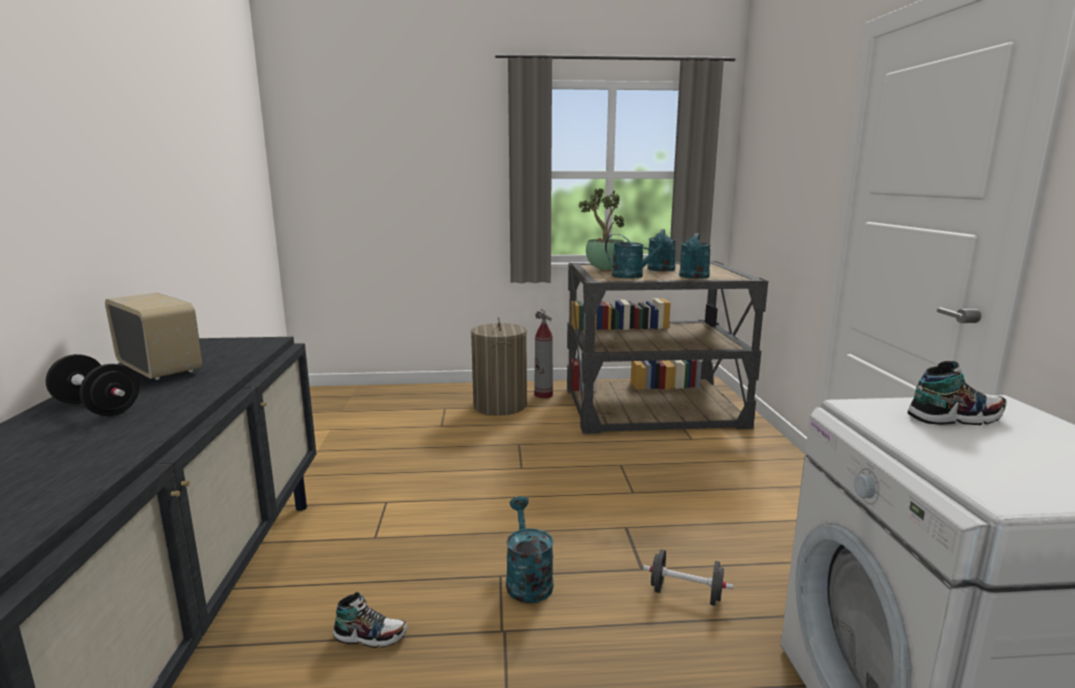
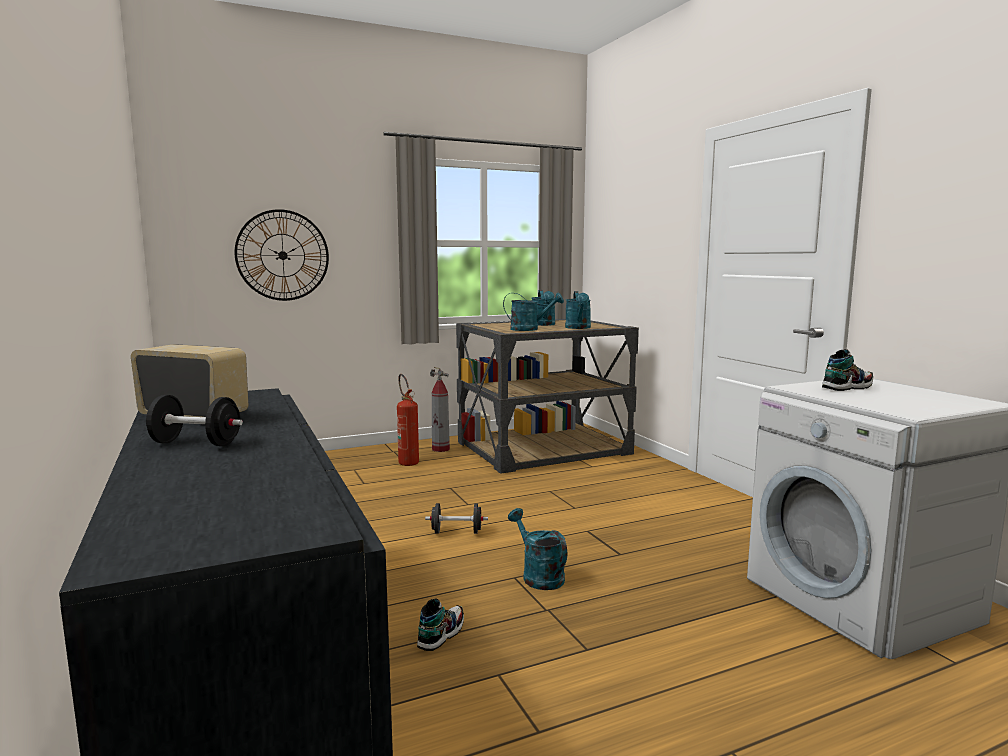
camera: 20 degrees left, 5 degrees down
shoe [333,592,408,648] -> shoe turned 45 degrees counterclockwise [417,598,464,651]
laundry basket [471,317,527,415] -> fire extinguisher [397,374,419,466]
potted plant [579,188,624,270] -> none
black dumbbell [643,550,733,606] -> black dumbbell moved to [425,503,488,534]
none -> wall clock [235,209,329,301]

